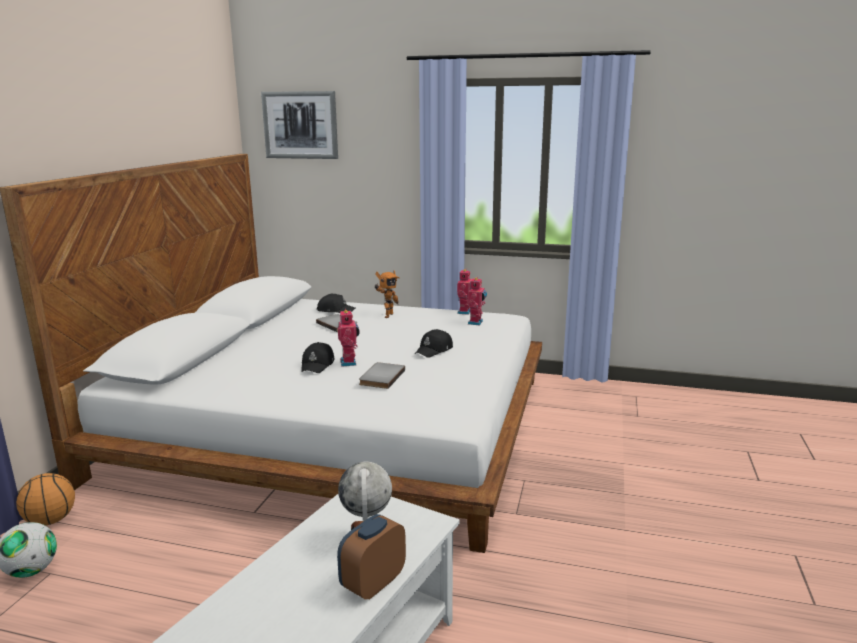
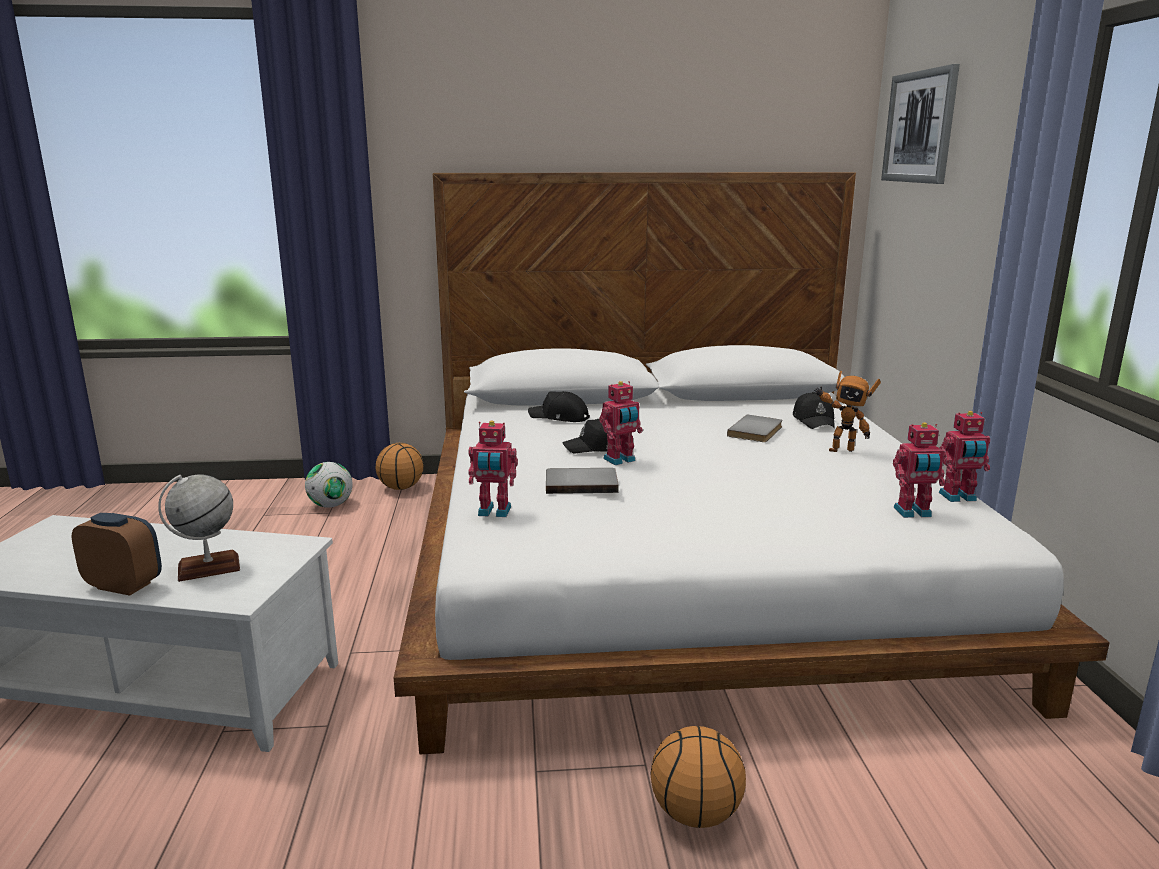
camera: 70 degrees right, 0 degrees up
black cap [415,329,453,358] -> black cap moved to [528,391,590,422]
none -> toy robot [468,421,518,517]
none -> basketball [651,726,746,828]

